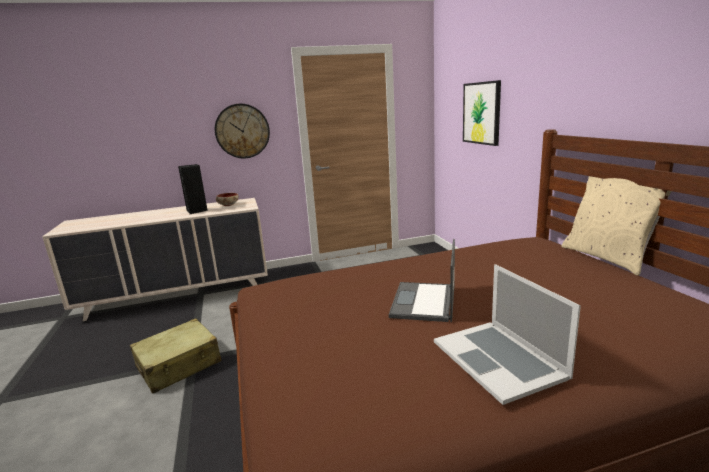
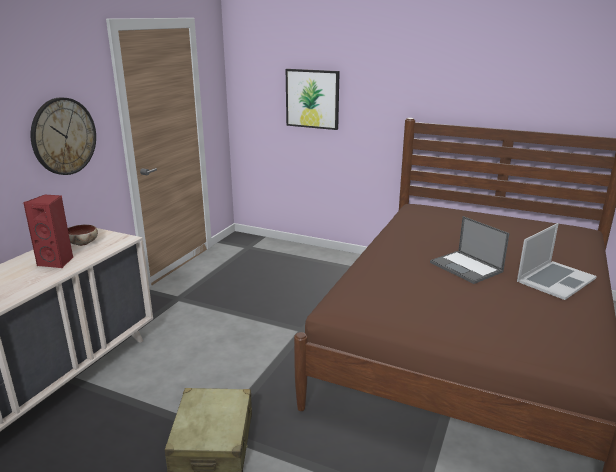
camera: 50 degrees left, 5 degrees up
black speaker [178,164,208,214] -> red speaker [23,194,73,269]
laptop [434,264,581,405] -> laptop turned 60 degrees counterclockwise [517,223,597,300]
beige pillow [561,176,672,276] -> none

